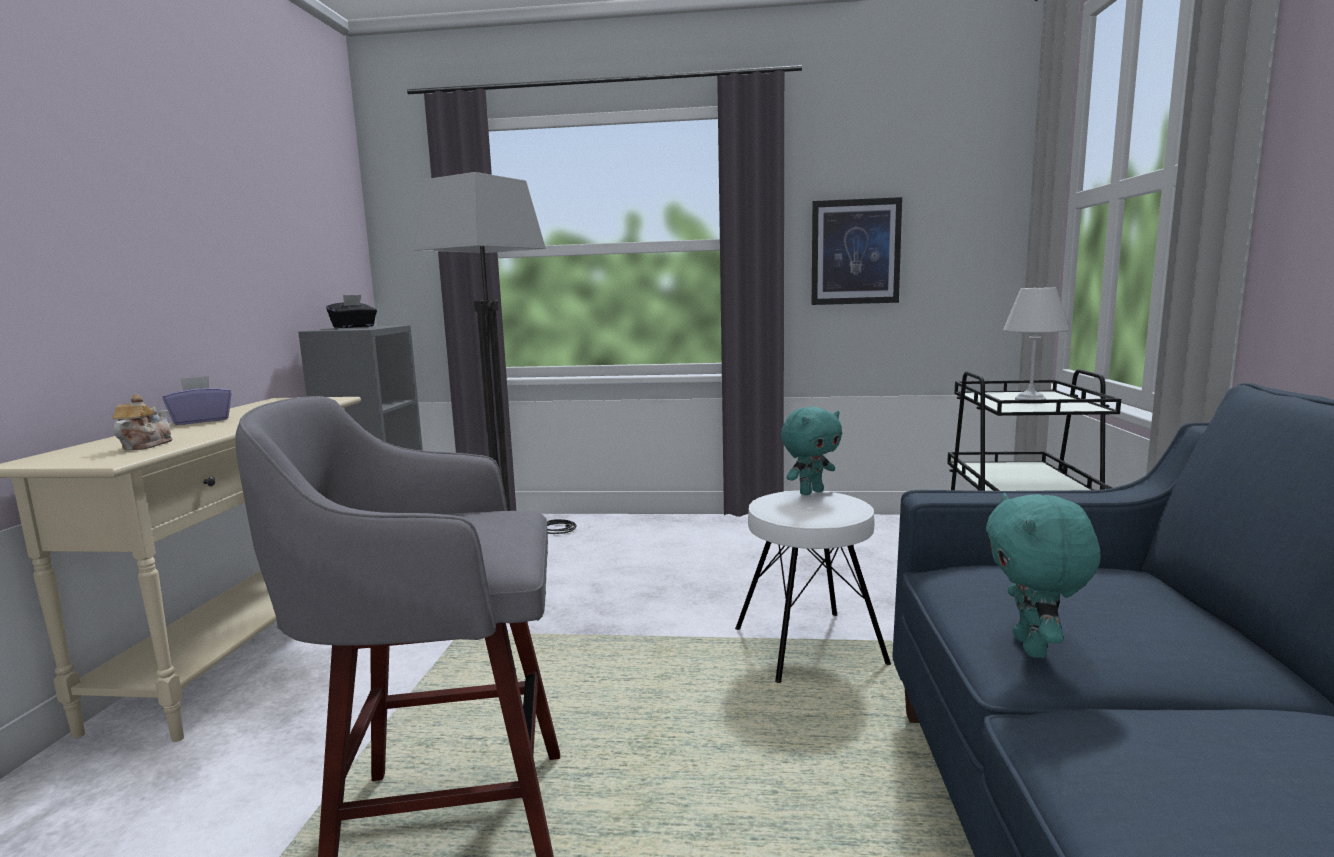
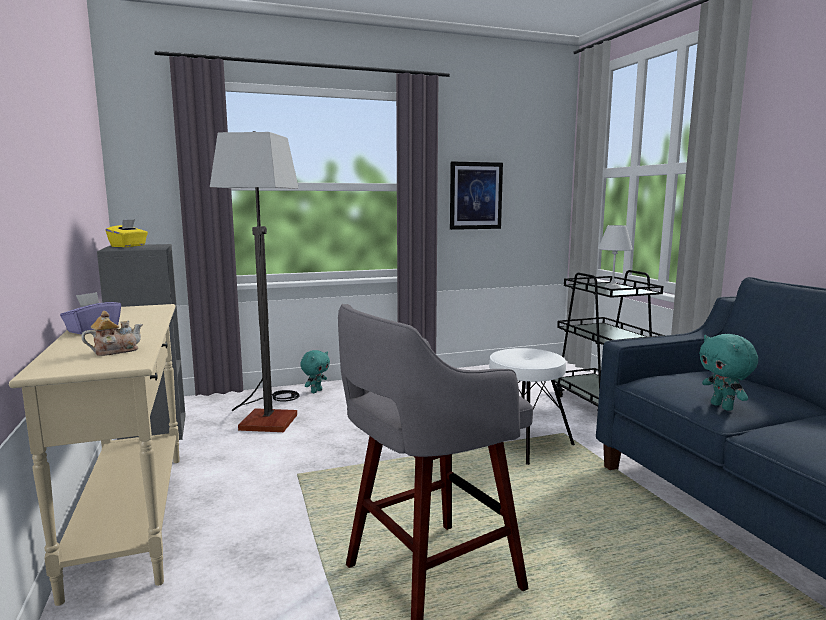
camera: 25 degrees left, 0 degrees up
teapot [113,395,172,450] -> teapot turned 75 degrees clockwise [81,311,143,356]
black tissue box [326,295,377,328] -> yellow tissue box [105,219,148,247]
turquoise plush toy [781,407,842,495] -> turquoise plush toy moved to [300,350,330,393]

